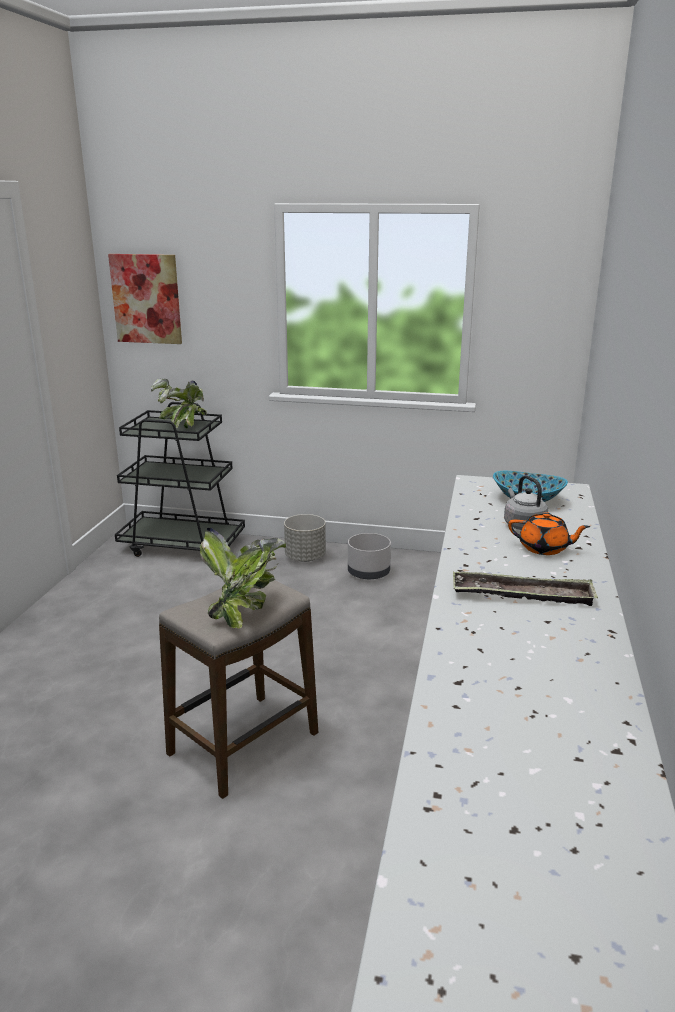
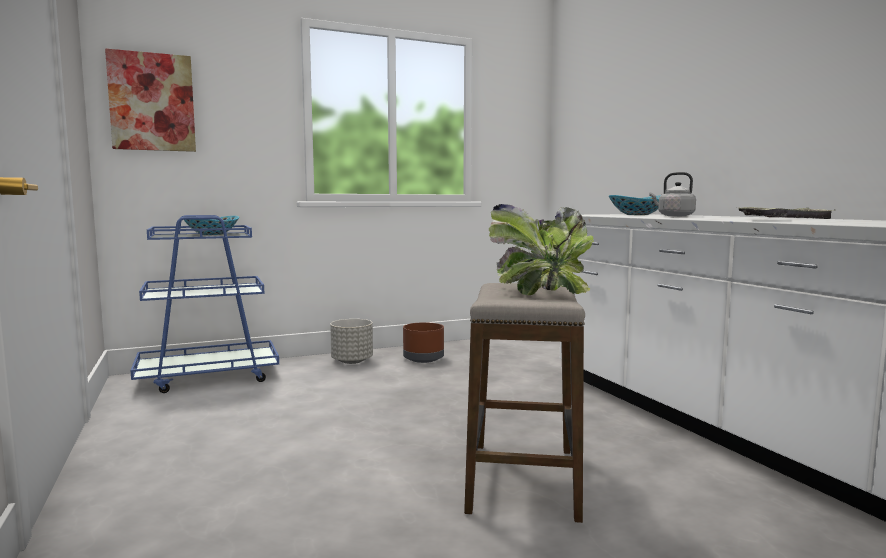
camera: 35 degrees left, 15 degrees down
black cart [115,402,245,557] -> blue cart [131,215,279,393]
potted plant [151,379,207,429] -> bowl [184,216,239,235]
grey planter [348,533,391,579] -> brown planter [403,322,444,363]
orange teapot [508,512,590,555] -> none

